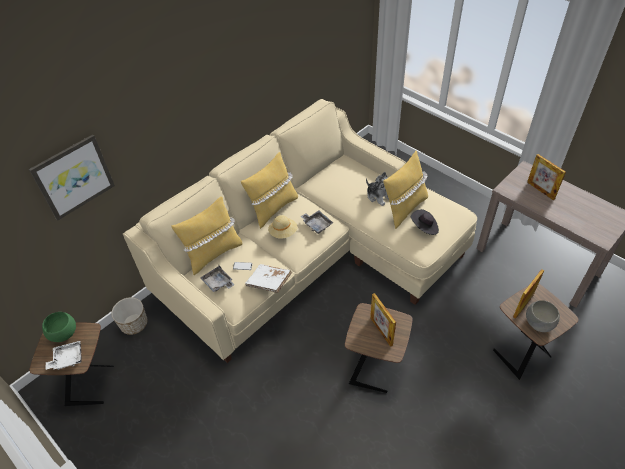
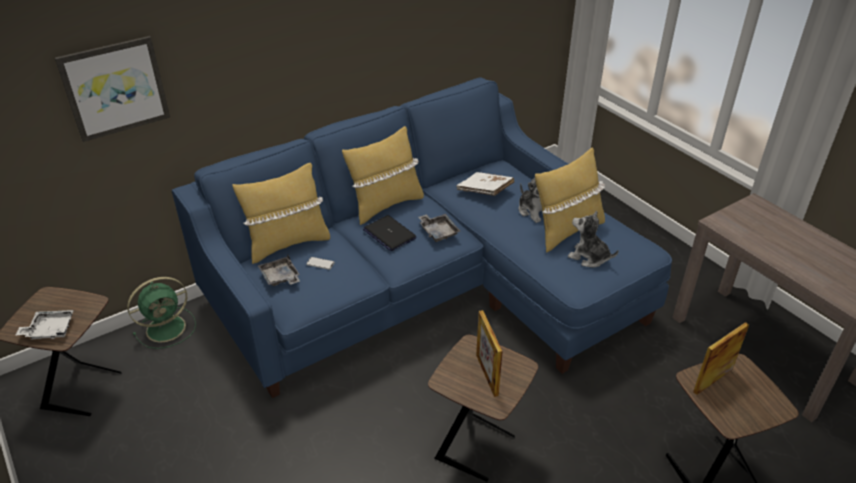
camera: 10 degrees right, 10 degrees down
green bowl [42,312,76,342] -> none
planter [111,297,148,335] -> green fan [127,277,196,349]
beige sofa [123,99,477,363] -> blue sofa [172,77,672,398]
white book [245,264,292,293] -> white book moved to [456,172,515,196]
beige hat [268,215,298,239] -> laptop [363,215,417,251]
black hat [411,209,439,235] -> plush toy [568,211,619,268]
grey bowl [526,300,560,332] -> none
picture frame [527,154,566,200] -> none

